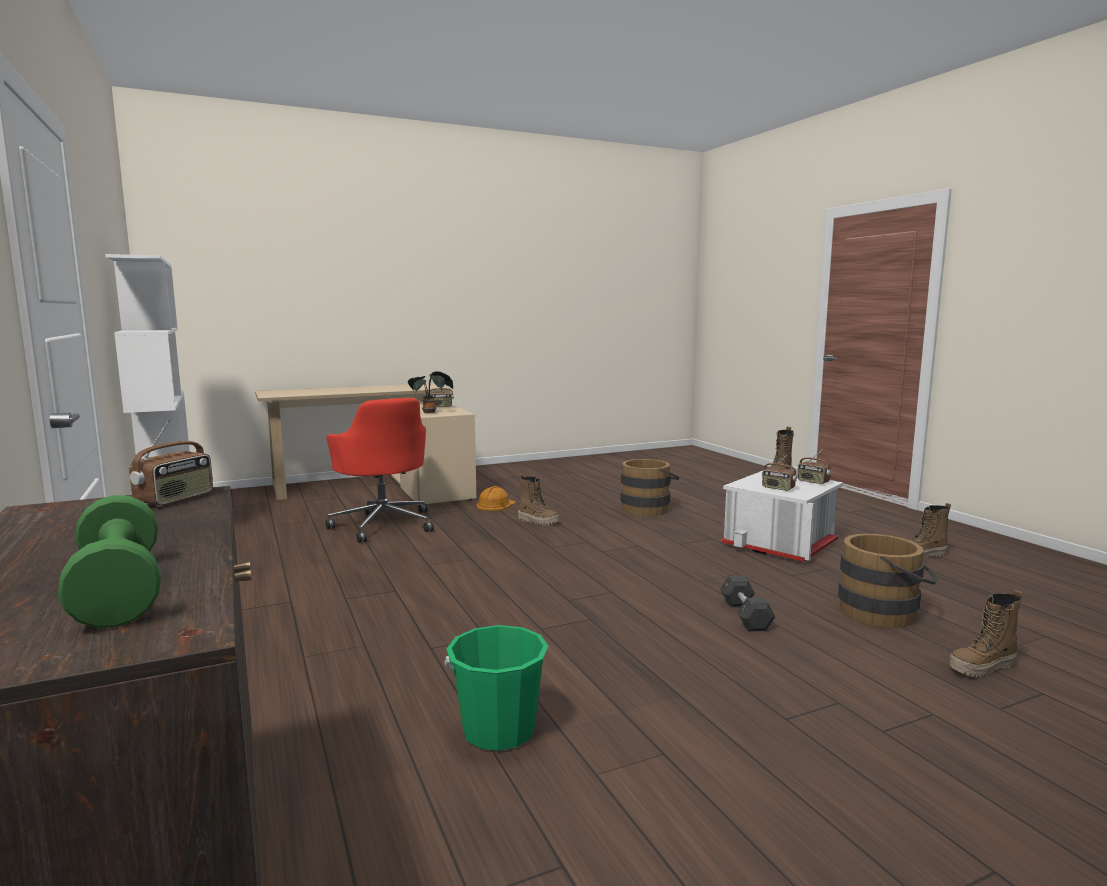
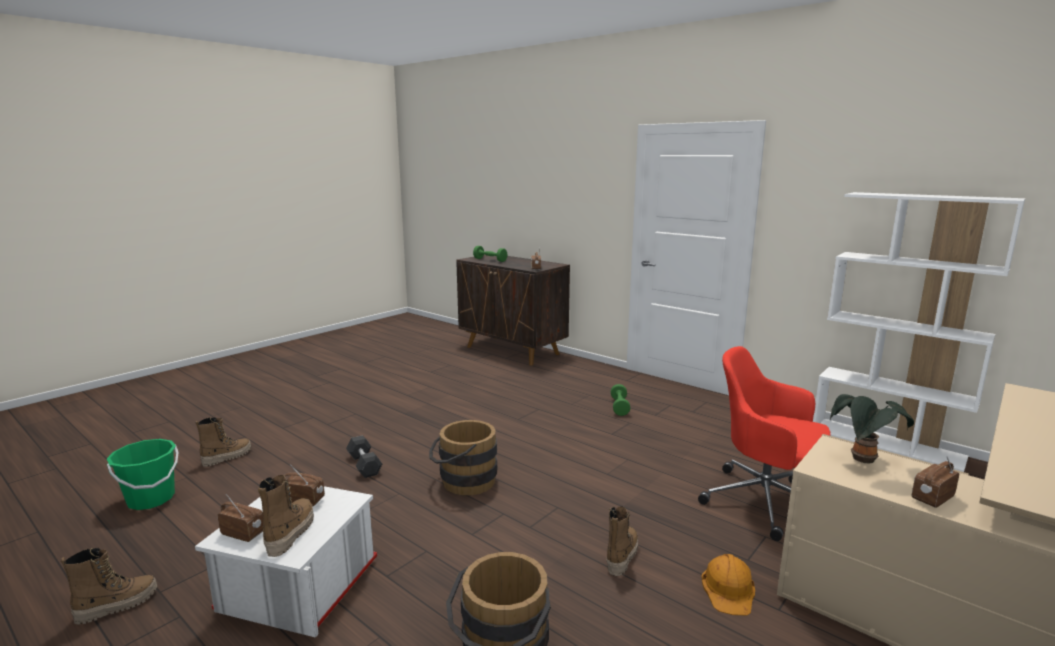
camera: 155 degrees right, 5 degrees up
green bucket [445,625,548,751] -> green bucket moved to [107,439,179,510]
boot [518,474,559,525] -> boot turned 105 degrees clockwise [607,506,638,576]
brown bucket [838,533,938,628] -> brown bucket moved to [429,420,497,495]
none -> green dumbbell [611,384,630,416]

